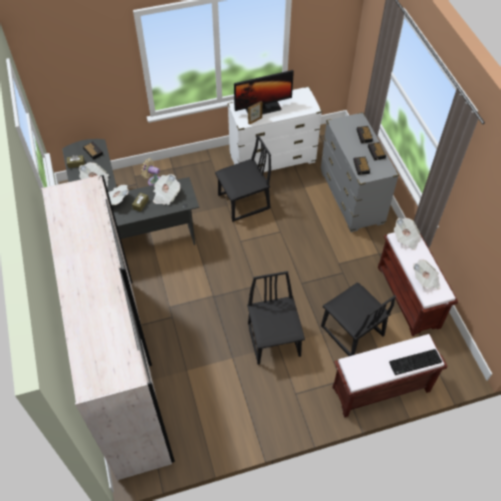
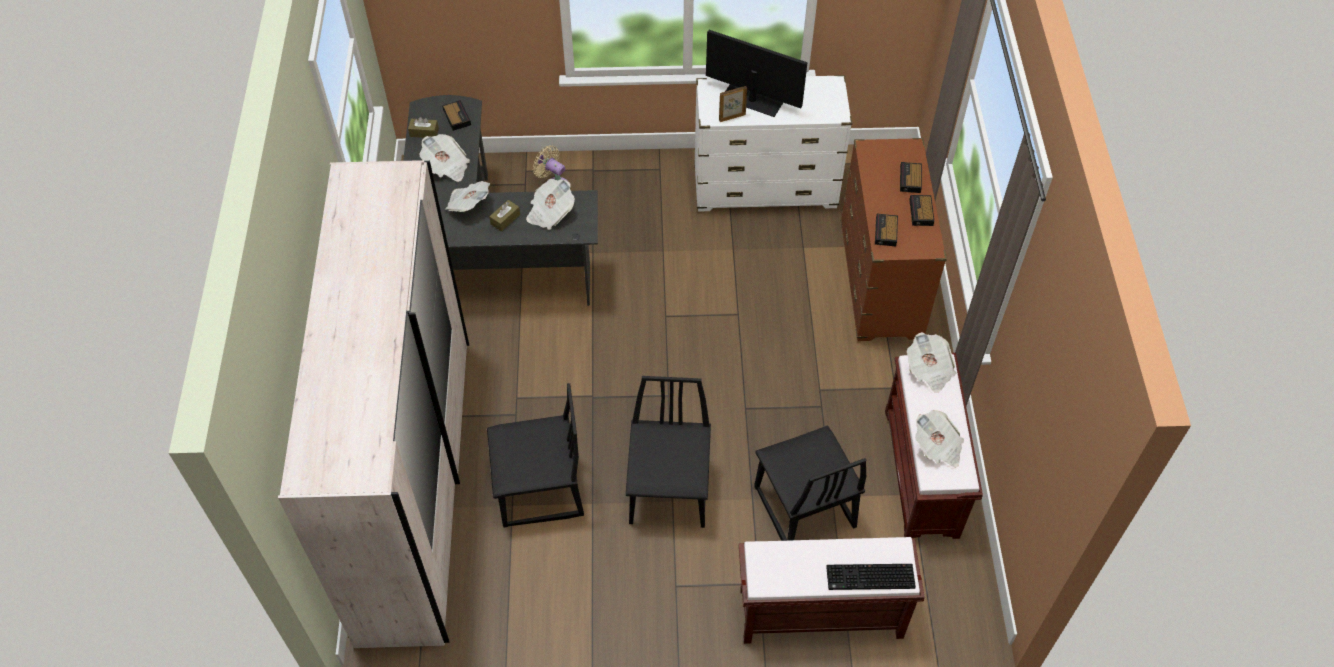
camera: 15 degrees right, 0 degrees up
black chair [215,135,271,222] -> black chair moved to [487,383,584,528]
monitor [234,70,294,115] -> monitor turned 150 degrees counterclockwise [706,30,807,117]
grey dresser [320,112,399,232] -> brown dresser [841,138,947,341]

